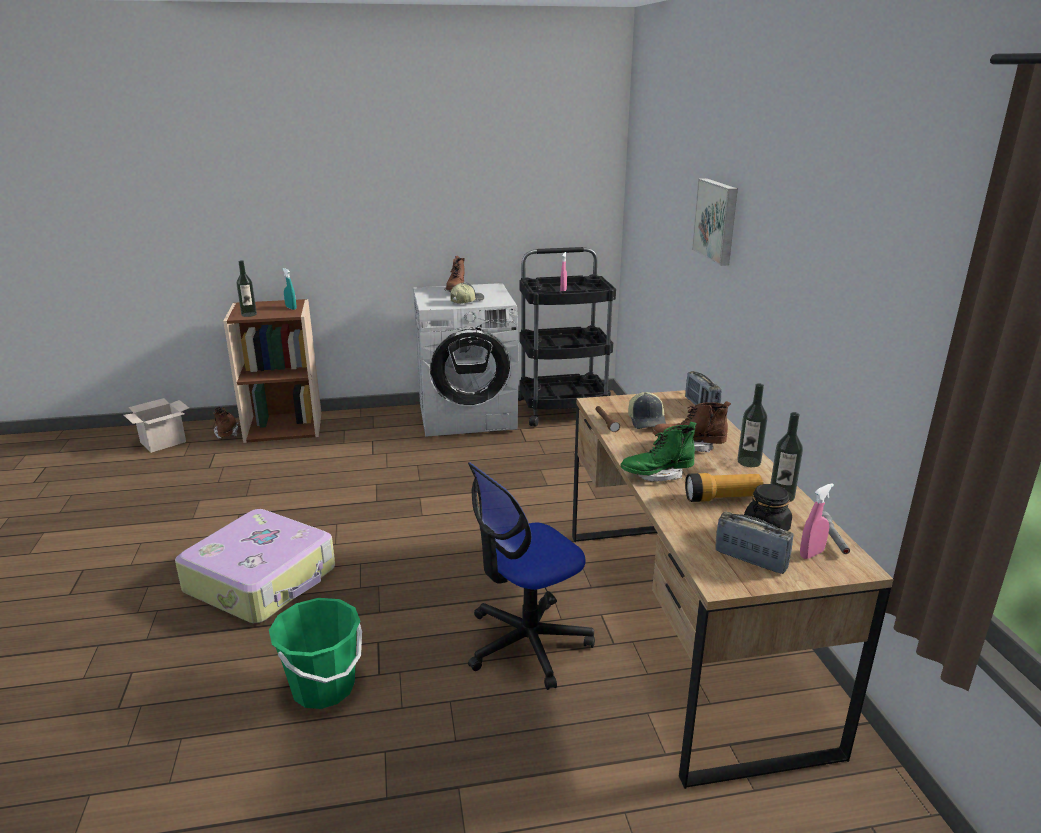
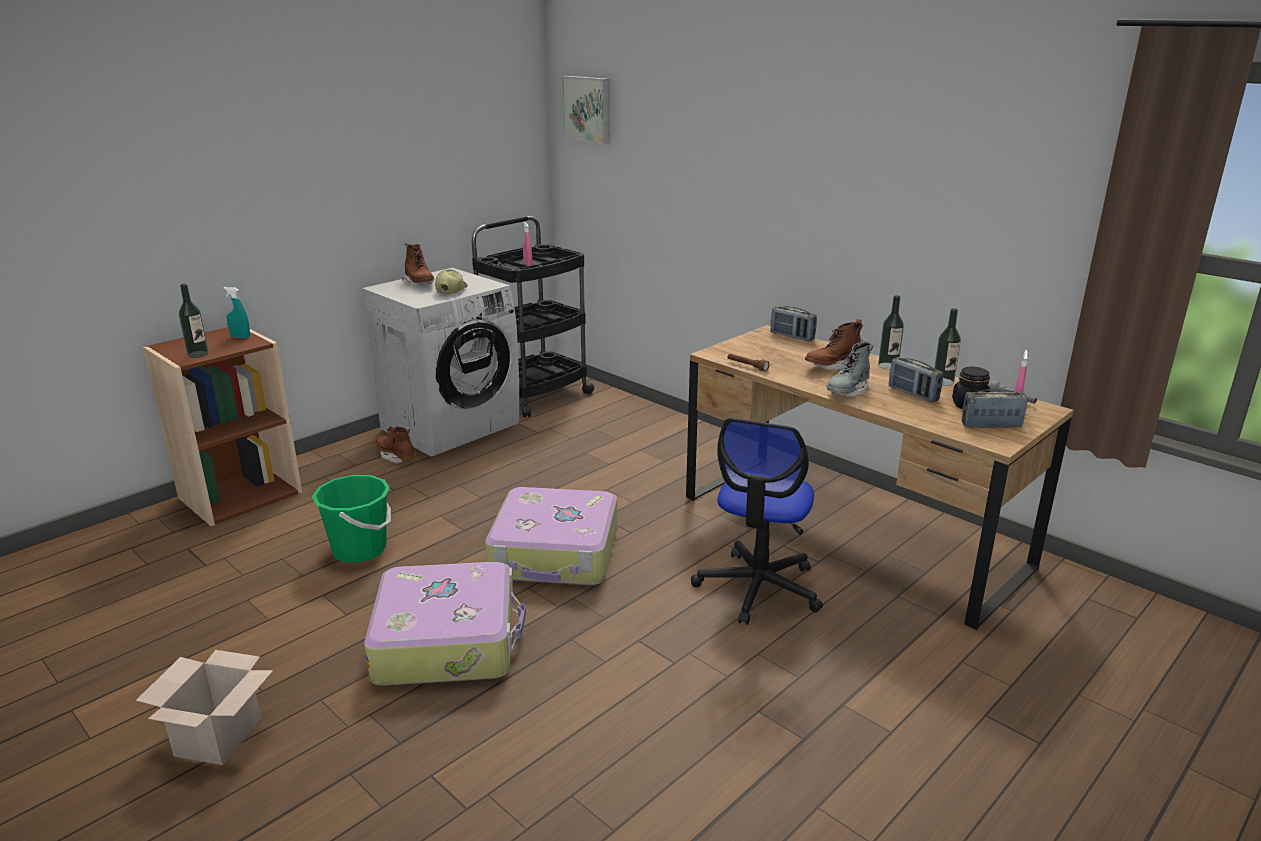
camera: 35 degrees left, 0 degrees up
cardboard box [124,398,189,453] -> cardboard box moved to [136,650,273,765]
brown boot [213,407,239,439] -> brown boot moved to [375,426,416,464]
green bucket [269,598,362,709] -> green bucket moved to [312,475,391,563]
green boot [620,422,696,482] -> grey boot [826,339,874,397]
cap [628,392,666,429] -> none
flashlight [685,473,763,502] -> radio [889,357,943,402]
picture [692,178,738,266] -> picture moved to [562,76,610,144]
none -> suitcase [485,487,617,586]

